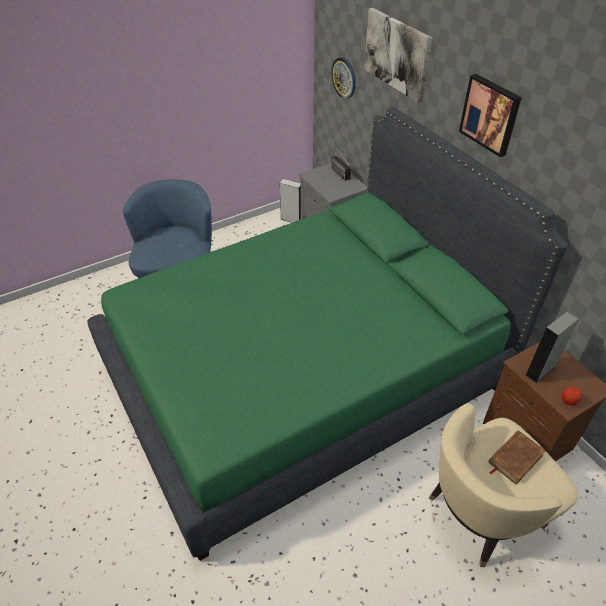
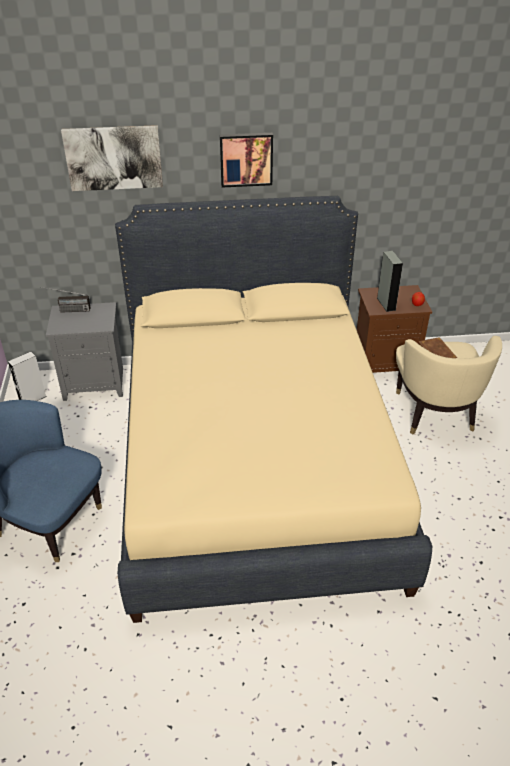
camera: 65 degrees left, 5 degrees down
green bed [87,107,568,561] -> beige bed [115,196,432,623]
wall clock [331,57,356,99] -> none

